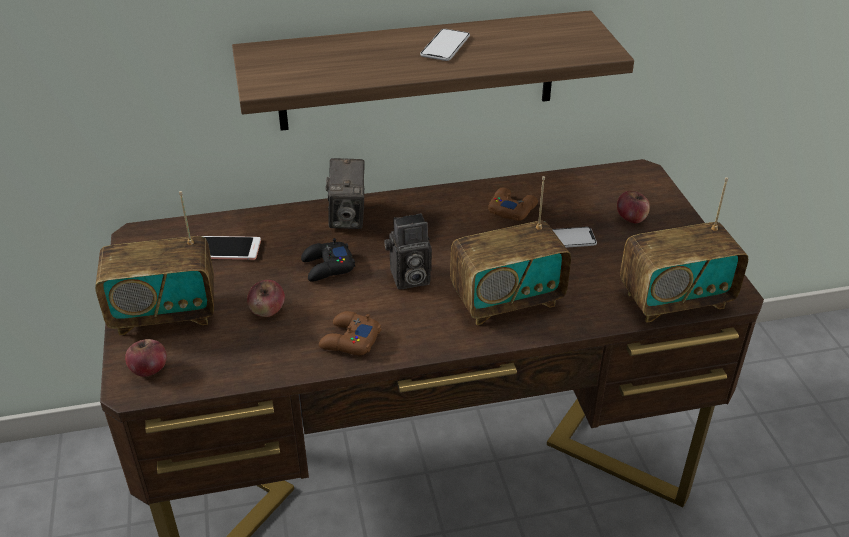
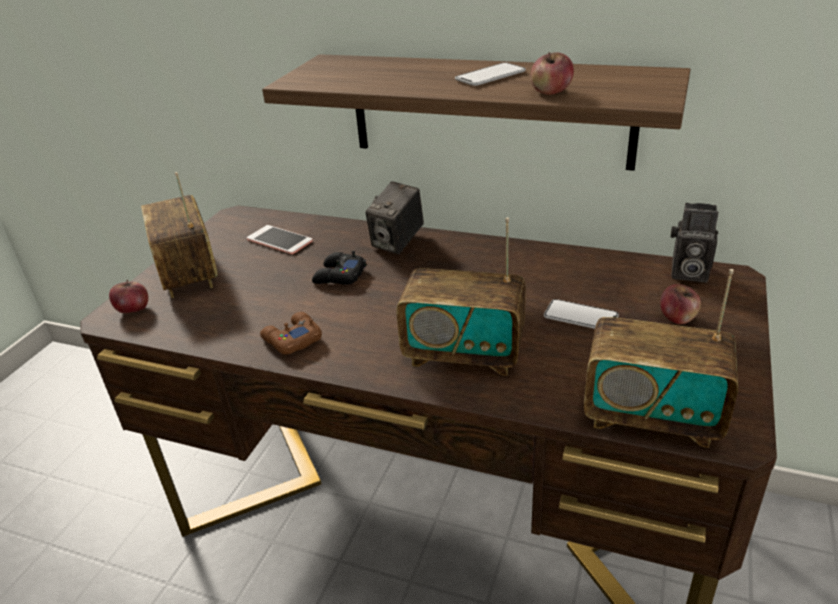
camera: 35 degrees right, 5 degrees down
radio [95,191,214,335] -> radio turned 45 degrees clockwise [141,172,218,298]
apple [247,280,285,317] -> apple moved to [531,52,574,95]
camera [384,213,432,289] -> camera moved to [671,203,719,282]
brown game controller [488,187,538,221] -> none

